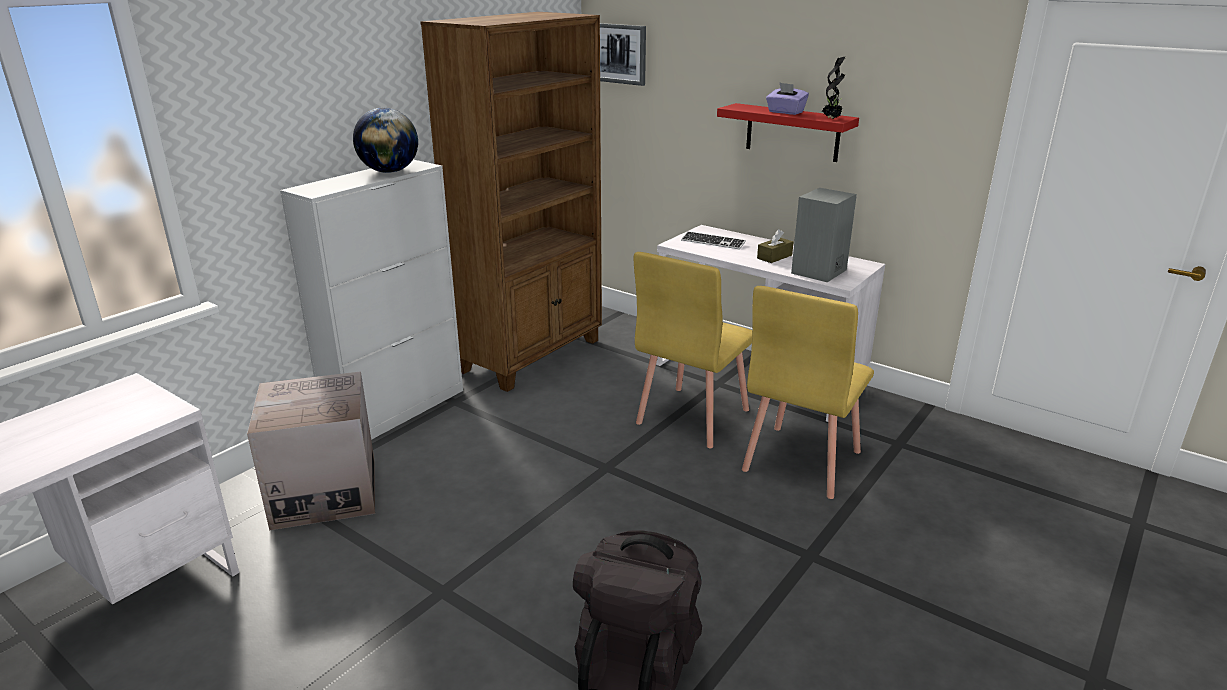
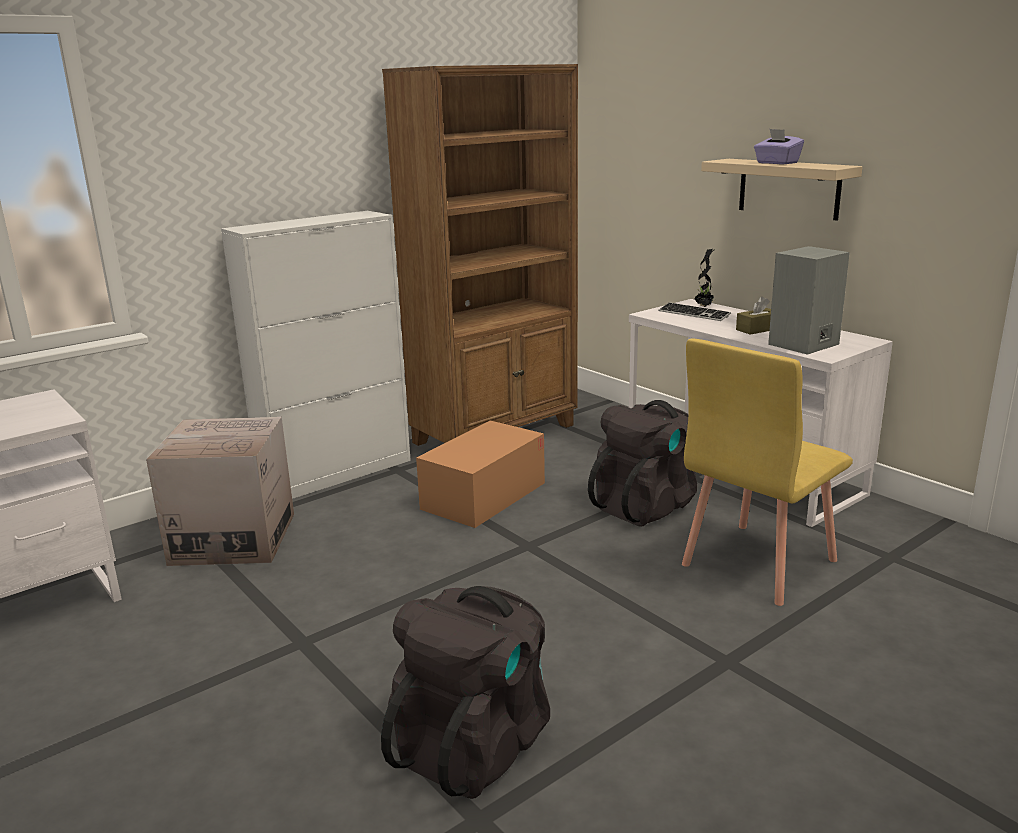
camera: 15 degrees right, 5 degrees down
globe [353,108,418,173] -> none
picture [600,23,646,86] -> none
yellow chair [634,252,752,448] -> black backpack [588,400,697,527]
red shelf [717,103,859,162] -> beige shelf [701,159,862,221]
potted plant [822,57,845,119] -> potted plant moved to [694,249,715,307]
none -> cardboard box [416,421,545,528]

